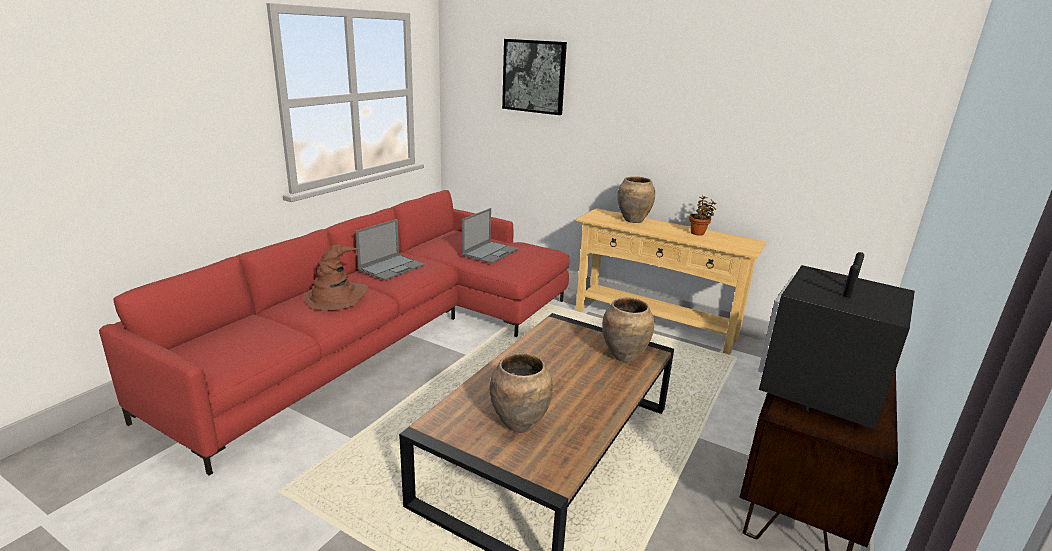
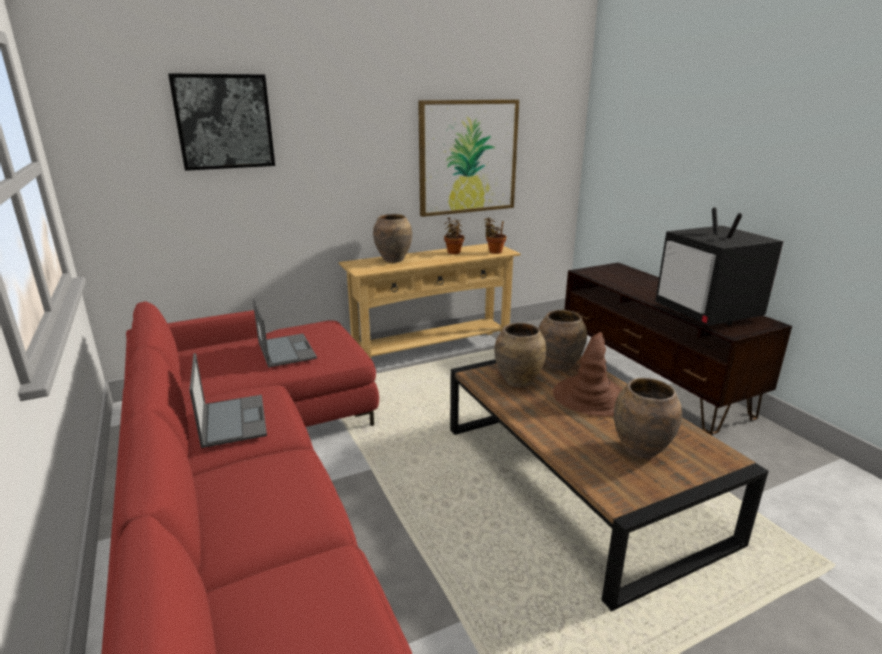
camera: 55 degrees left, 0 degrees up
brown hat [305,244,368,311] -> brown hat moved to [553,332,622,416]
none -> picture [418,100,519,217]
none -> potted plant [484,217,506,254]
none -> brown vase [494,323,547,388]

